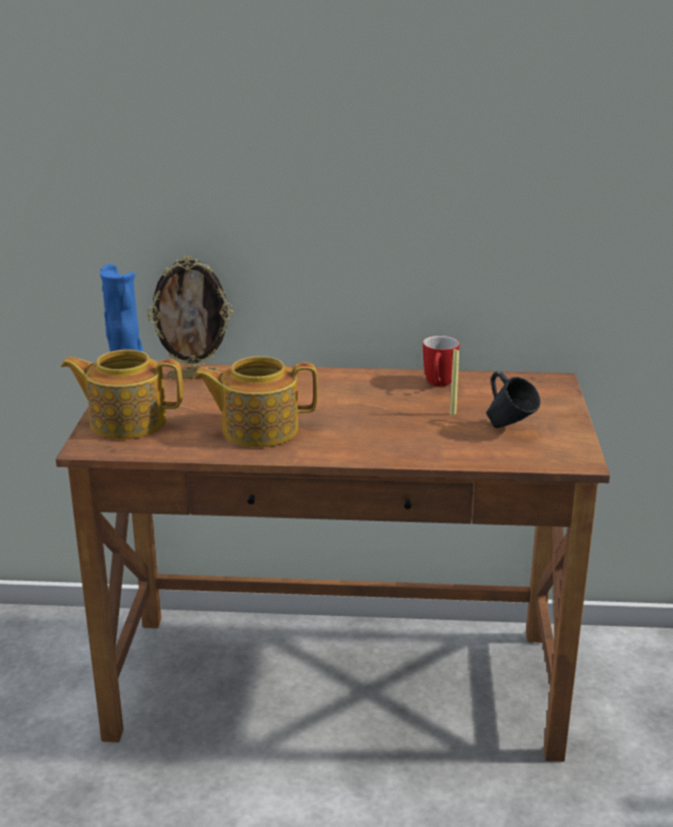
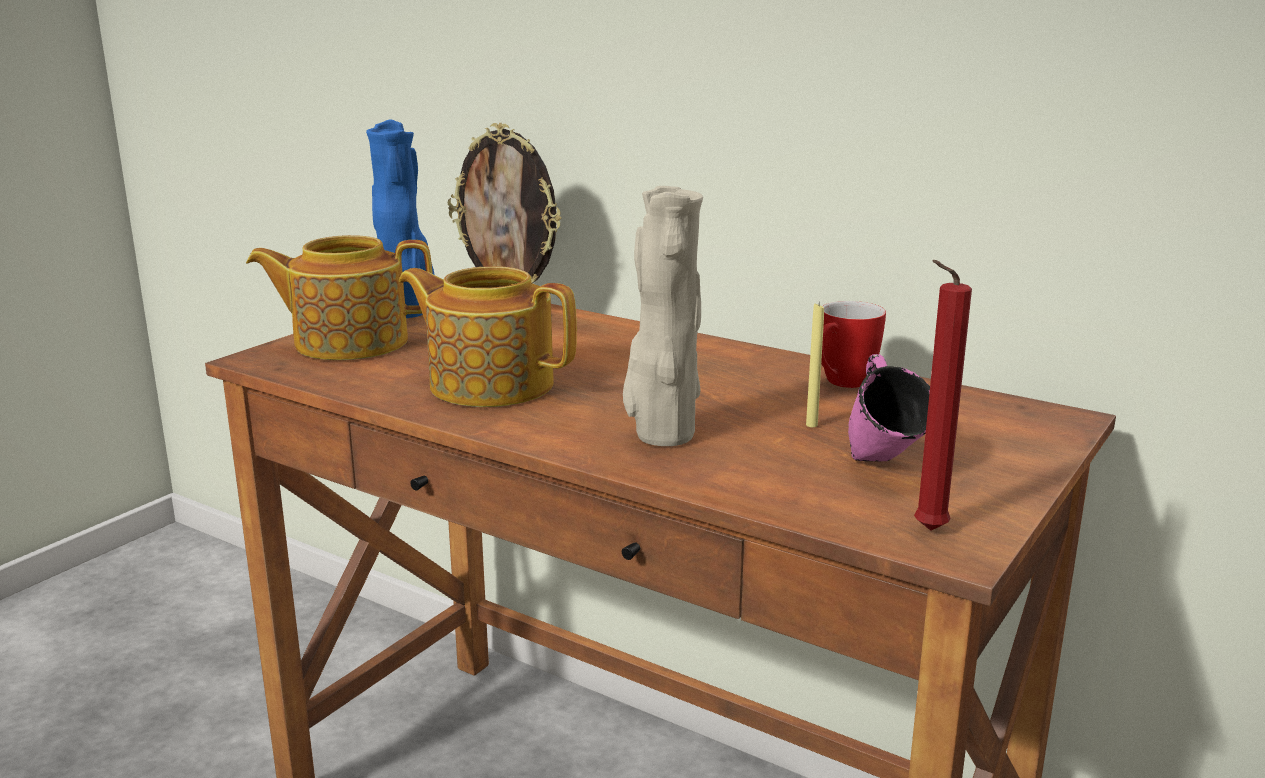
camera: 30 degrees right, 5 degrees down
teapot [61,349,183,439] -> teapot turned 45 degrees counterclockwise [246,235,433,360]
blue mug [486,371,541,428] -> pink mug [848,354,930,461]
none -> beige vase [623,186,703,446]
none -> red candle [914,260,972,531]

